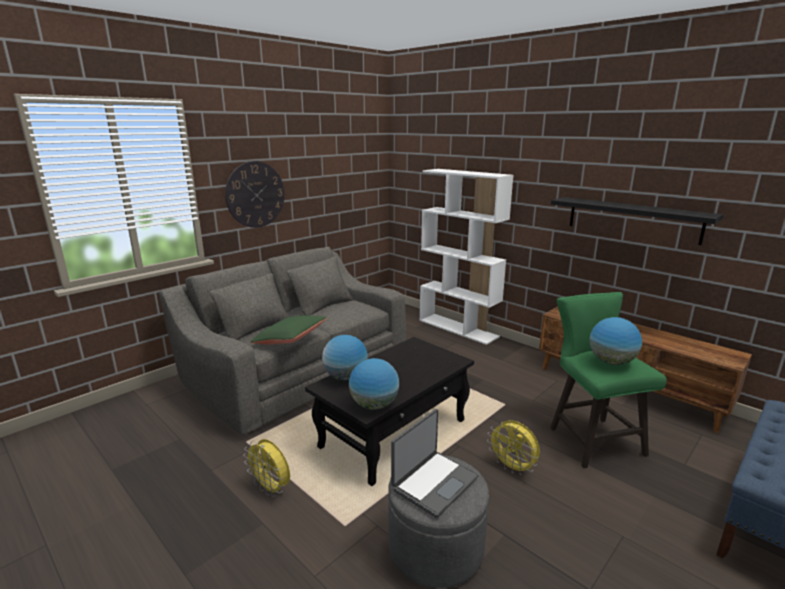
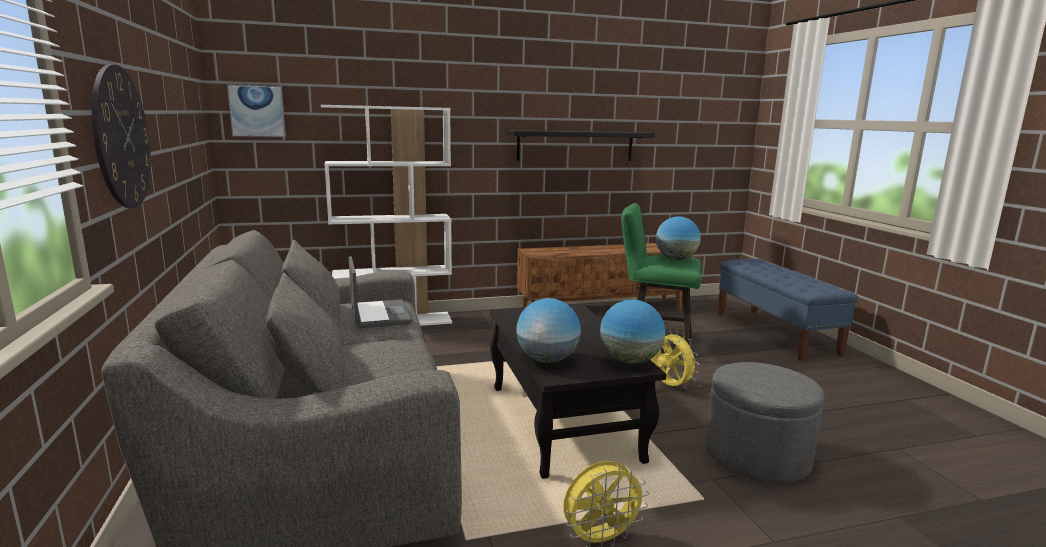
camera: 60 degrees left, 5 degrees down
green pillow [250,315,327,345] -> none
laptop [391,409,479,518] -> laptop moved to [349,256,412,328]
yellow fan [487,420,540,475] -> yellow fan turned 105 degrees counterclockwise [651,331,700,387]
none -> picture [227,84,286,137]

